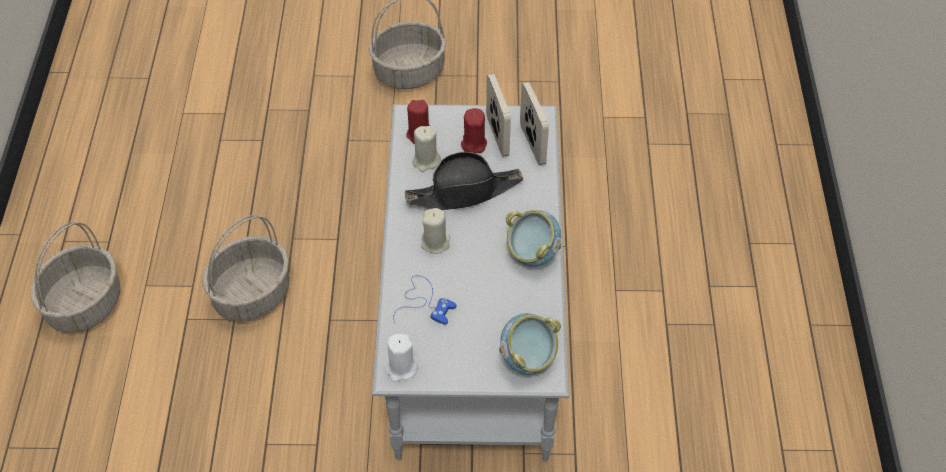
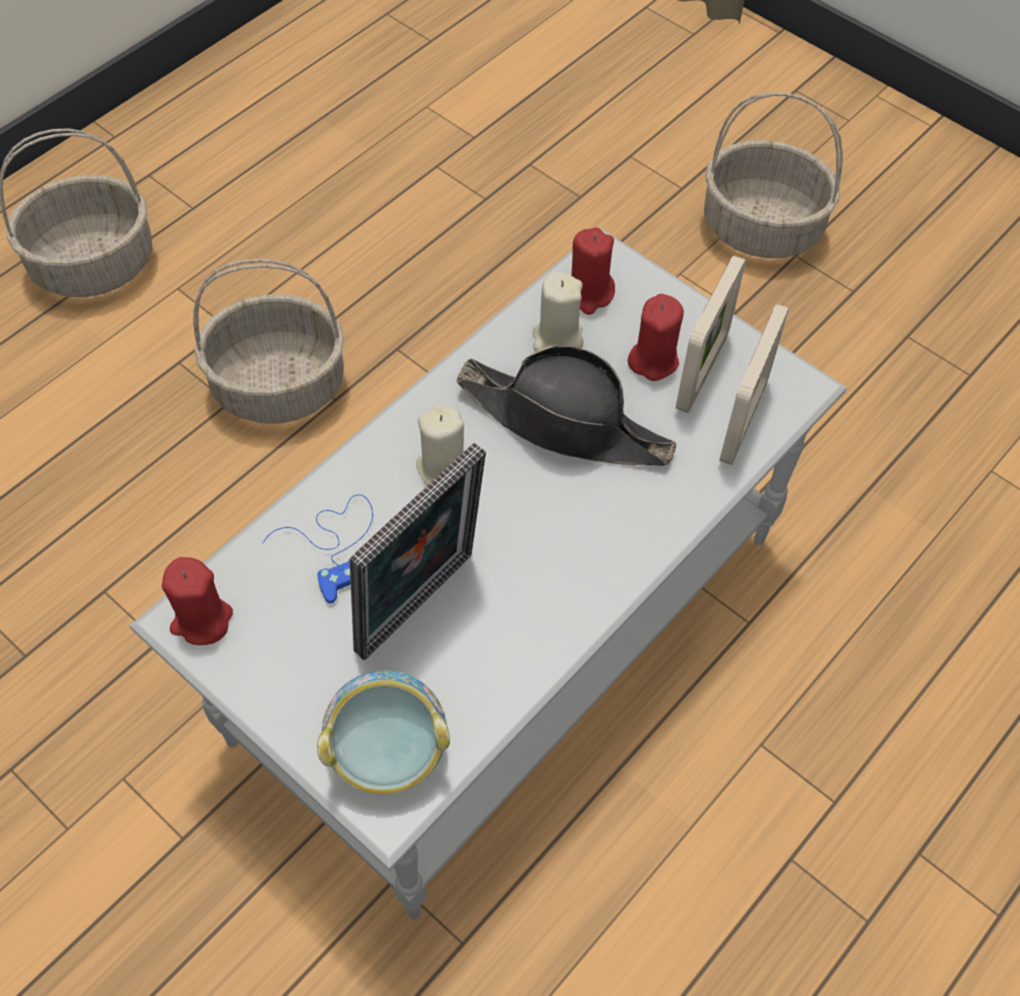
camera: 40 degrees right, 5 degrees up
white candle [385,334,418,382] -> red candle [162,557,233,645]
bowl [506,210,561,267] -> none
none -> picture frame [349,442,486,660]

